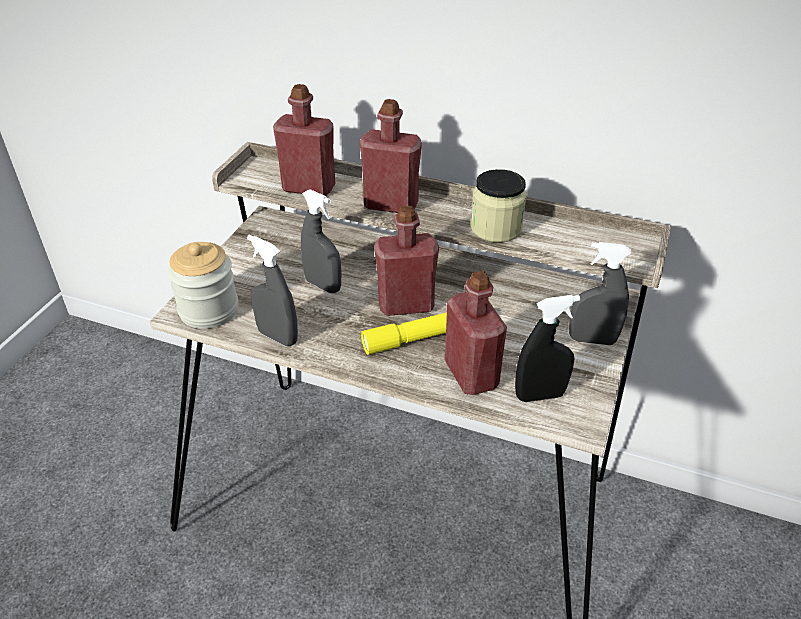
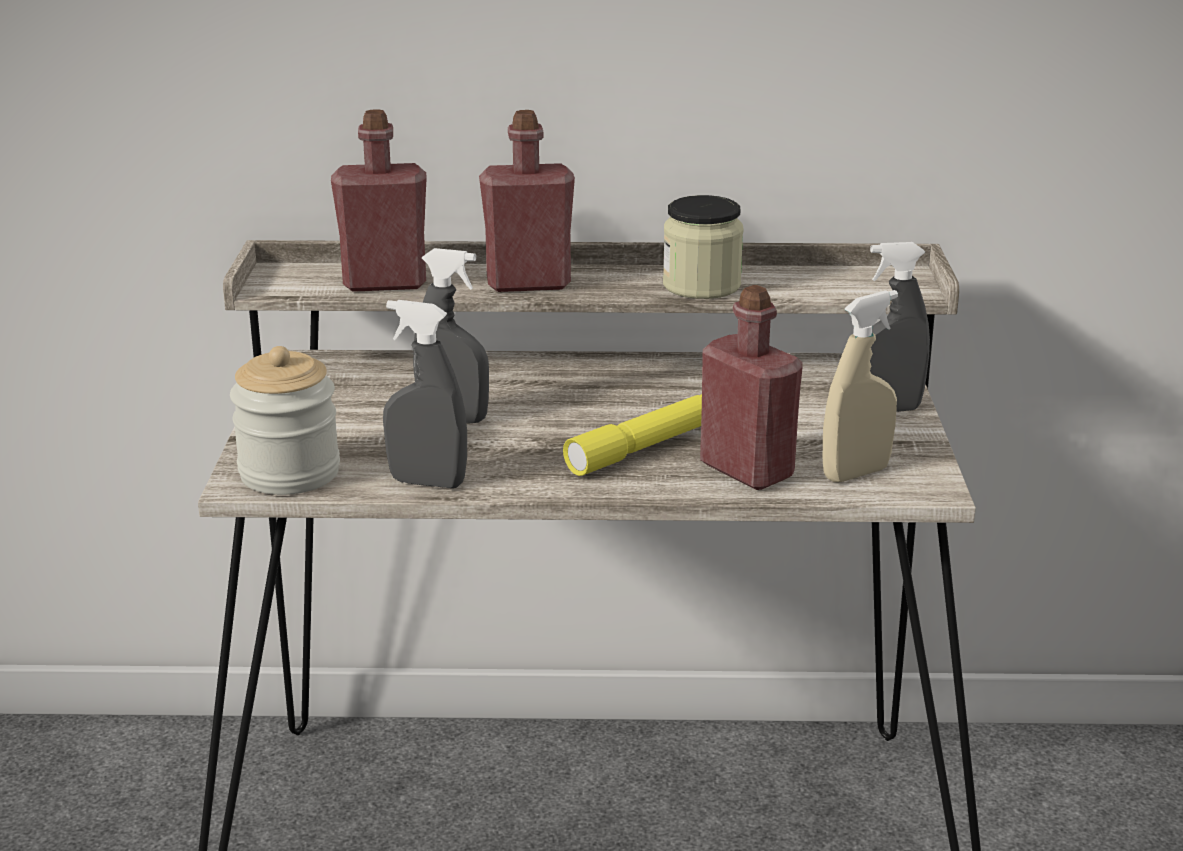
camera: 20 degrees left, 15 degrees down
red bottle [374,206,439,316] -> none
black spray bottle [515,295,580,402] -> beige spray bottle [823,290,898,482]

